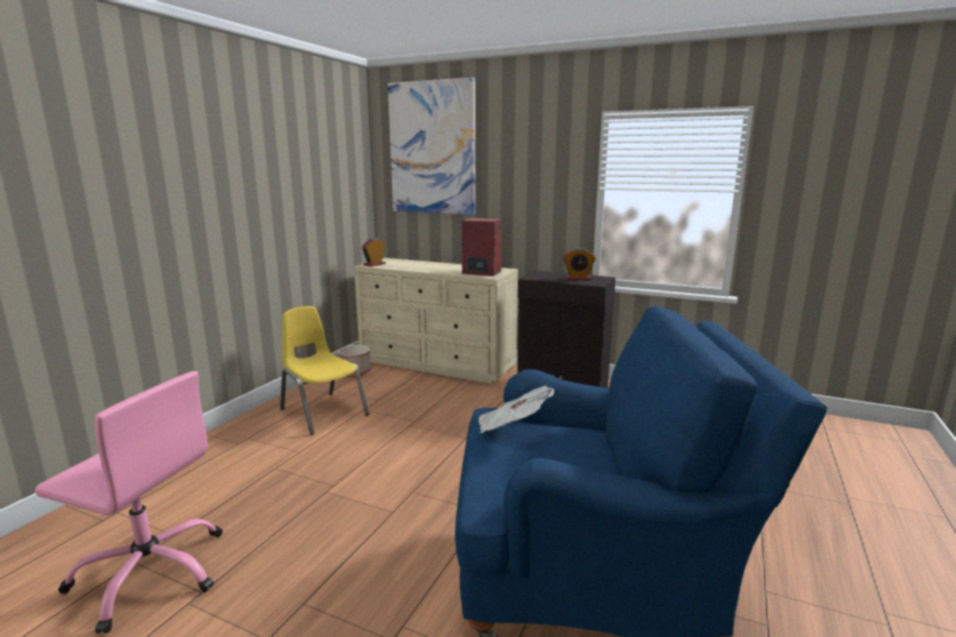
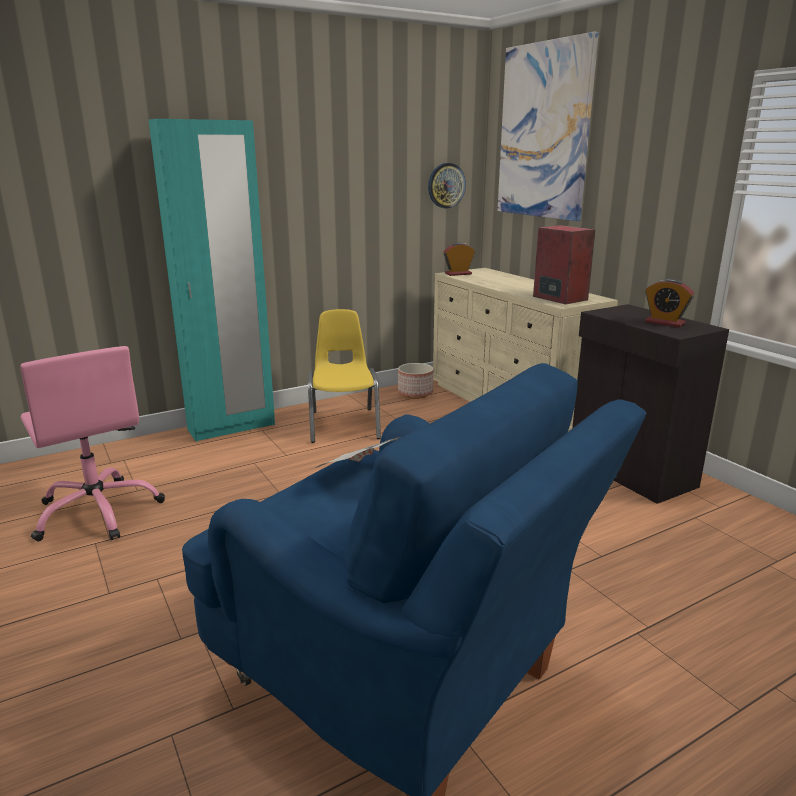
camera: 35 degrees right, 5 degrees up
none -> turquoise wardrobe [148,119,275,442]
none -> wall clock [428,163,466,208]

